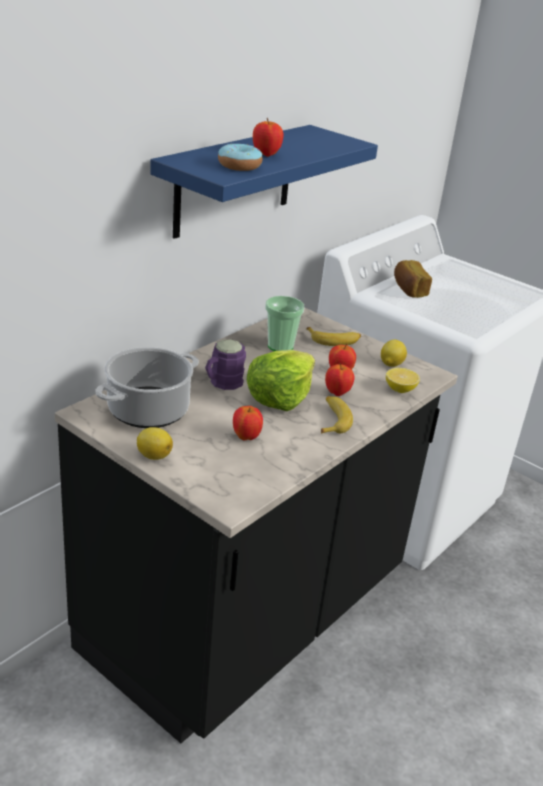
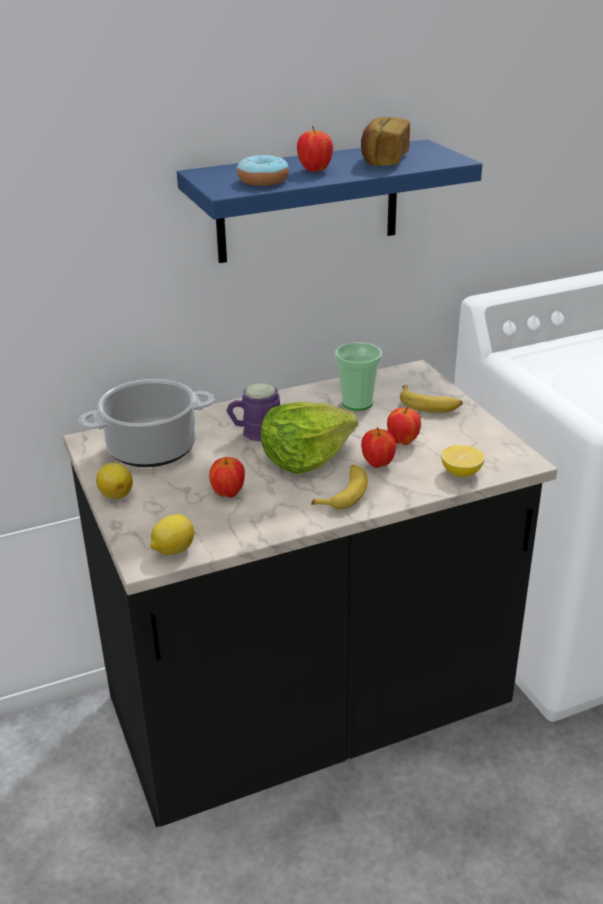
camera: 30 degrees right, 0 degrees up
lemon [381,340,407,367] -> lemon moved to [150,514,194,555]
bread [394,260,432,298] -> bread moved to [361,117,410,166]

